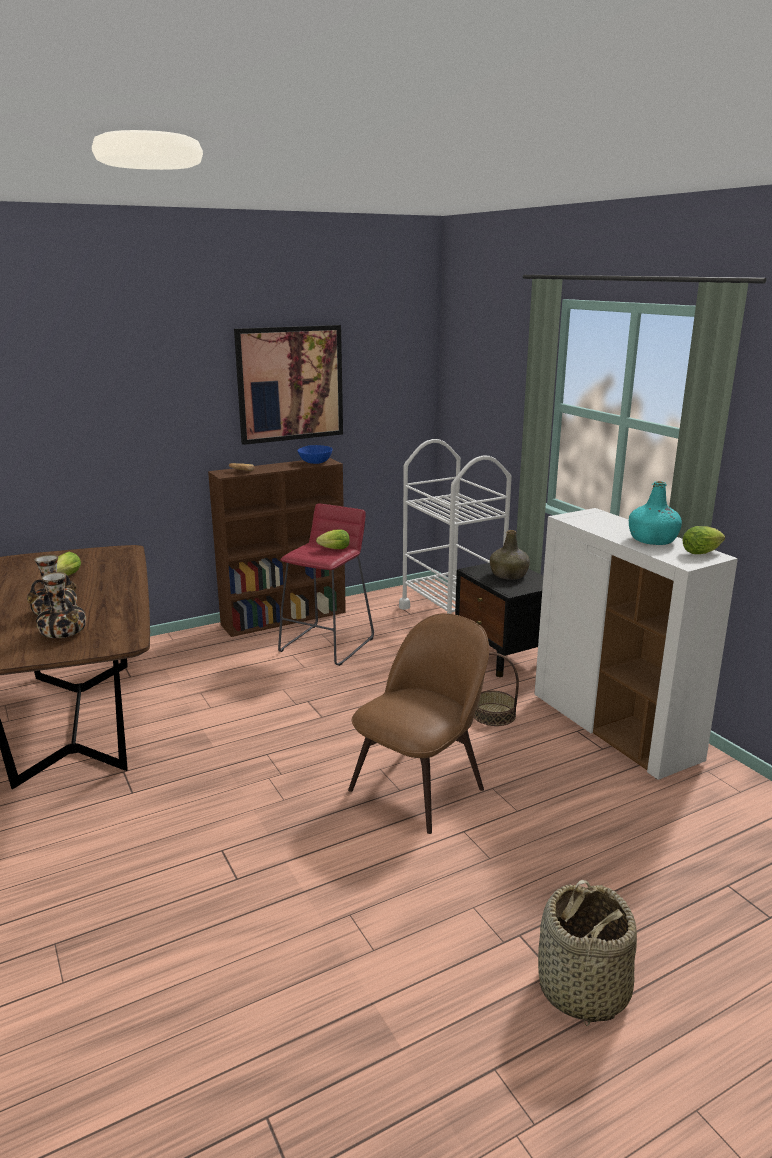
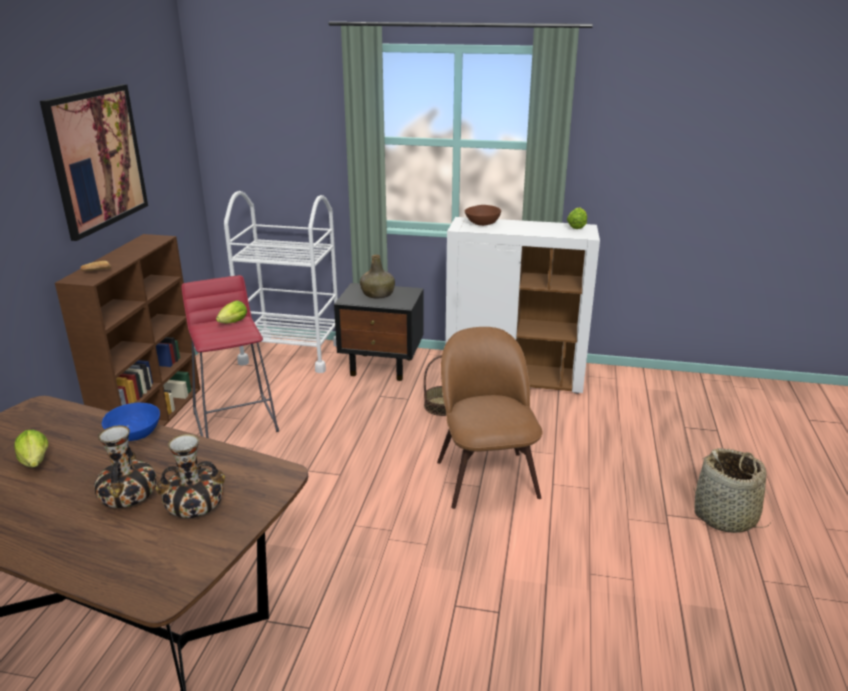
camera: 50 degrees left, 5 degrees up
blue bowl [297,445,333,464] -> blue bowl moved to [102,403,160,441]
turquoise bottle [629,481,682,545] -> none
none -> brown bowl [465,205,501,226]

